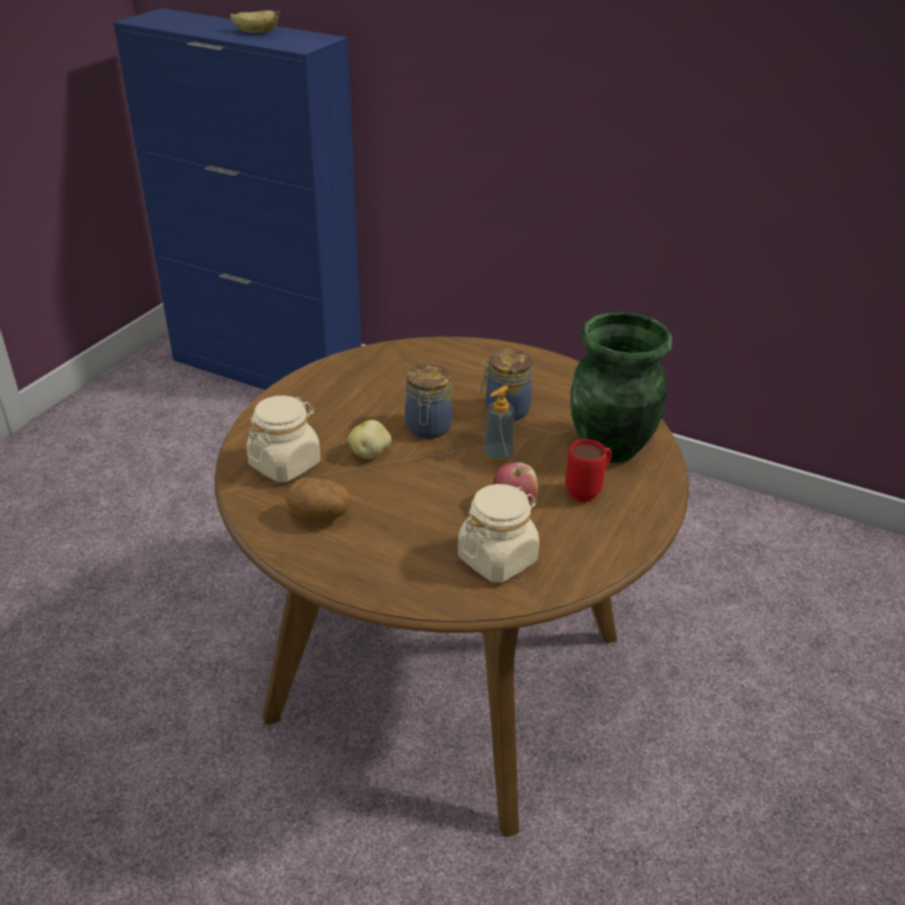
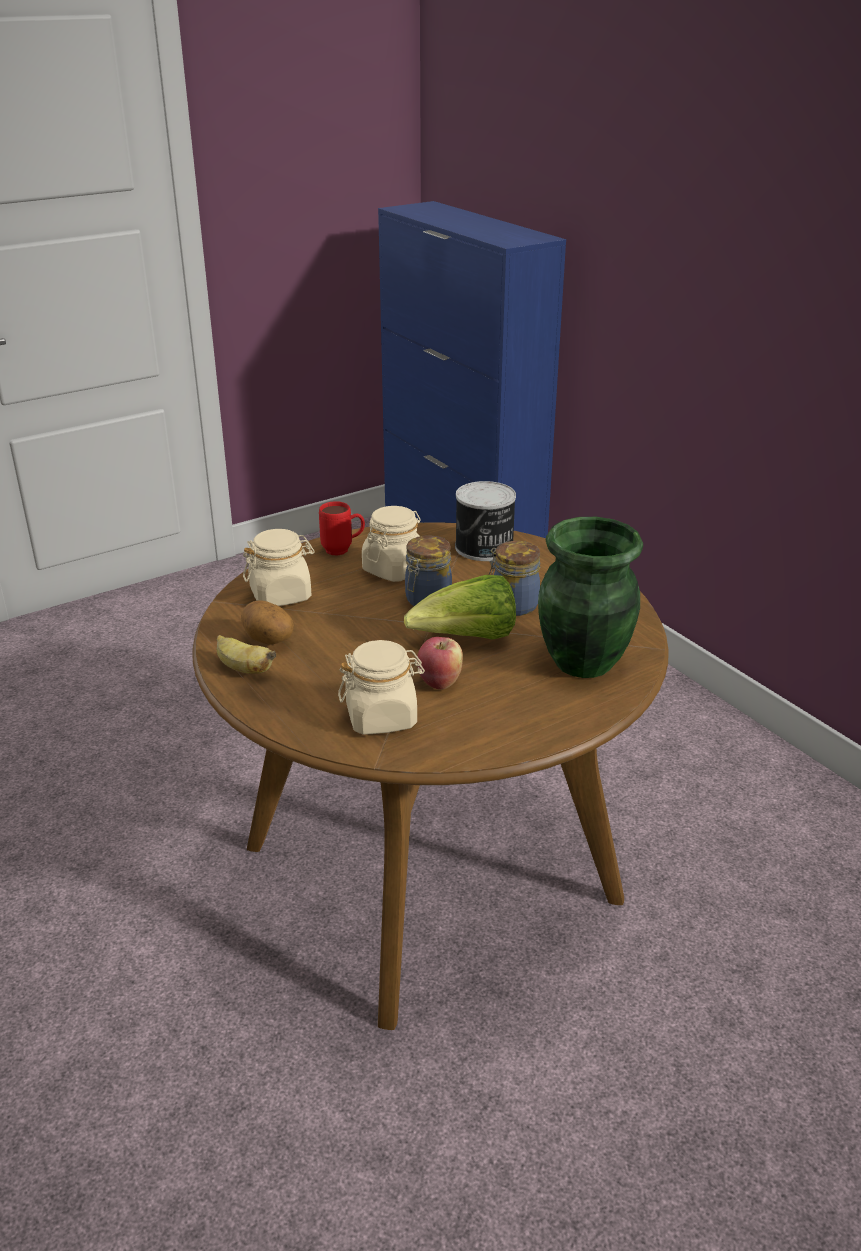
camera: 30 degrees right, 5 degrees down
banana [230,10,280,33] -> banana moved to [217,635,276,674]
potato [348,420,392,459] -> none
soap dispenser [483,386,514,463] -> lettuce [404,575,516,639]
red mug [565,439,612,502] -> red mug moved to [319,501,365,556]
none -> beige jar [362,506,420,582]
none -> can [455,481,516,561]

